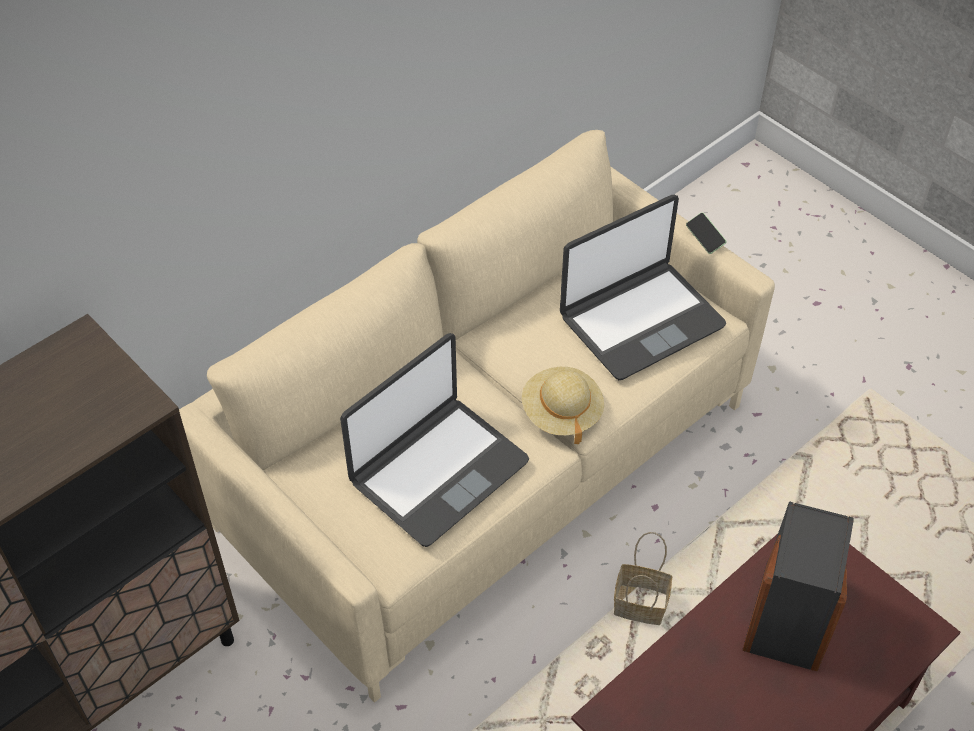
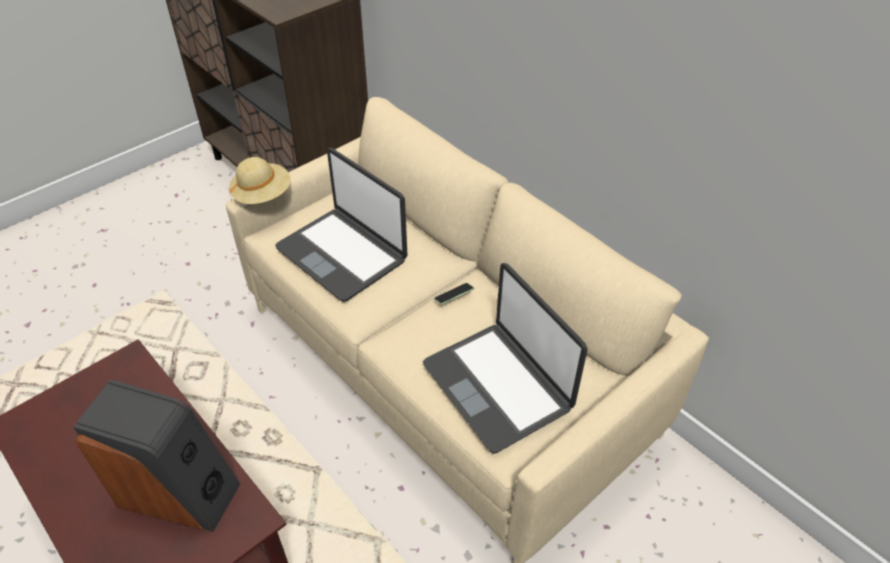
camera: 90 degrees right, 5 degrees down
beige hat [522,367,604,444] -> beige hat moved to [229,157,291,204]
basket [614,532,672,625] -> none
phone [686,213,727,254] -> phone moved to [434,283,474,305]

